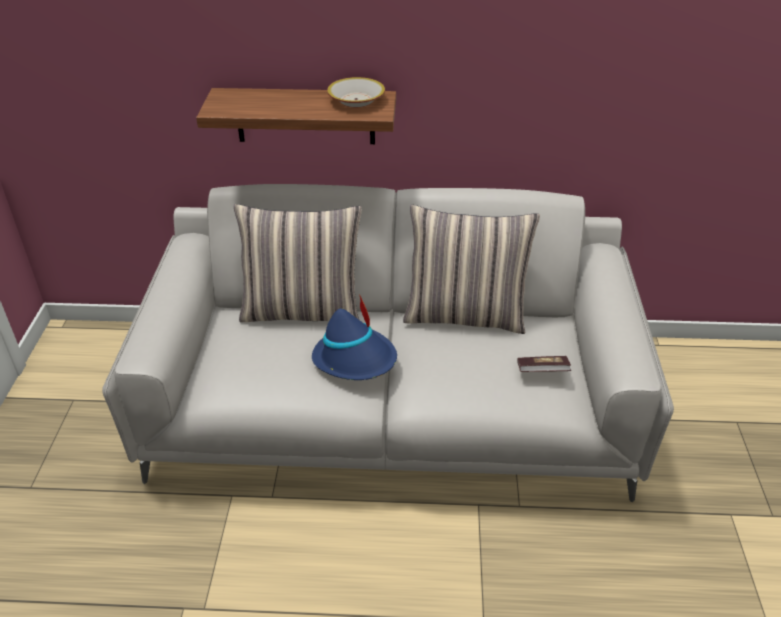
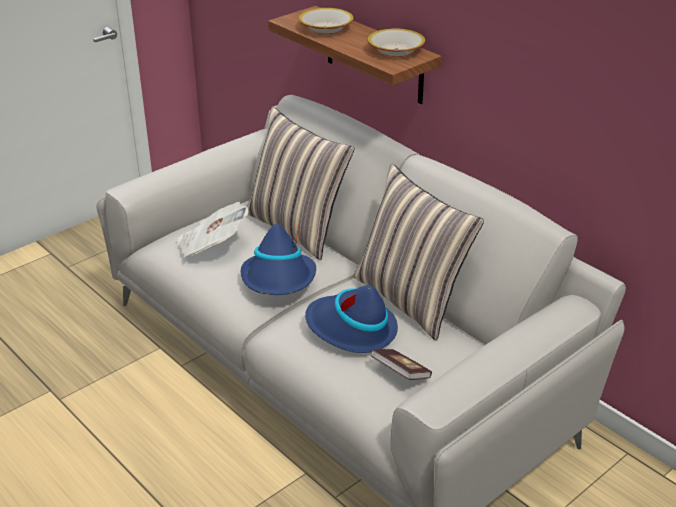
camera: 45 degrees right, 5 degrees down
none -> newspaper [177,202,248,258]
none -> bowl [299,8,354,34]
none -> blue hat [305,285,398,353]

